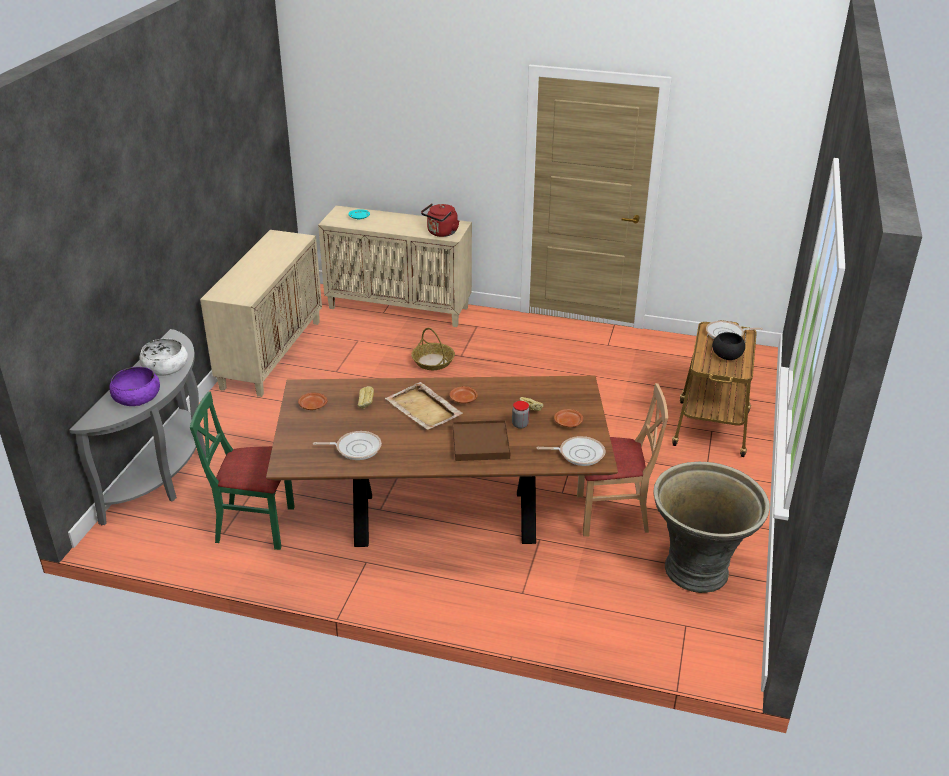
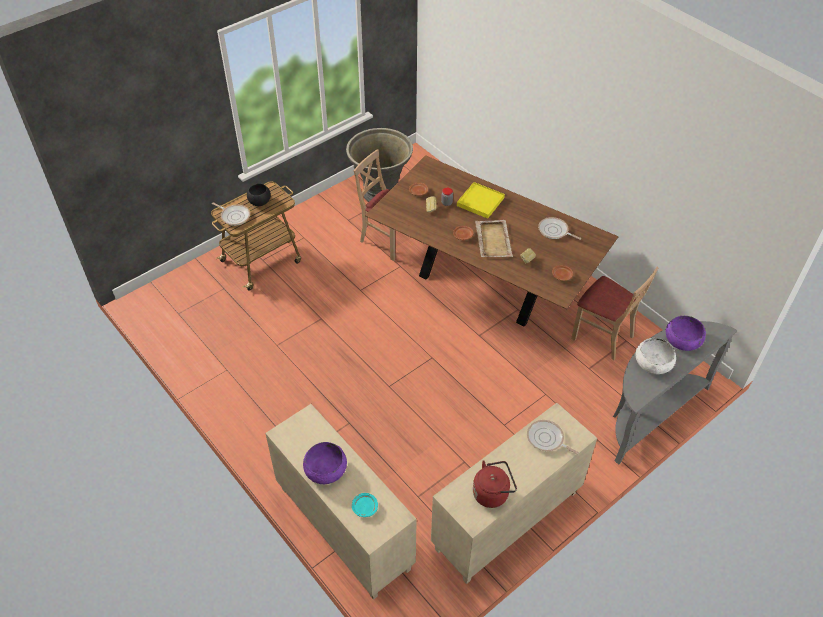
camera: 145 degrees left, 15 degrees up
green chair [190,392,295,550] -> beige chair [571,267,659,360]
basket [411,328,455,370] -> none
red kettle [421,203,459,237] -> red kettle moved to [473,461,517,508]
brown tray [453,420,510,461] -> yellow tray [457,182,505,219]
frying pan [537,436,605,466] -> frying pan moved to [527,420,579,455]
none -> purple bowl [303,442,347,484]

